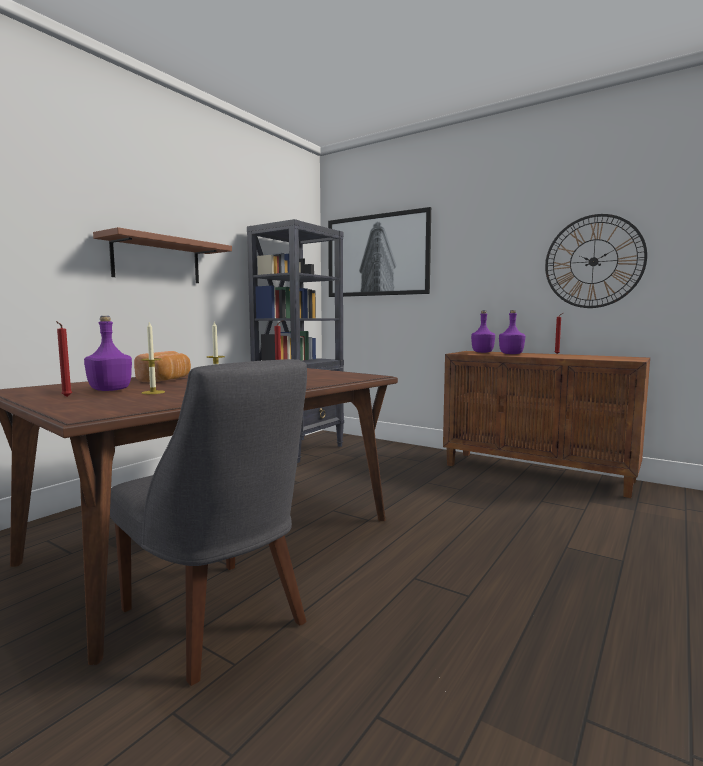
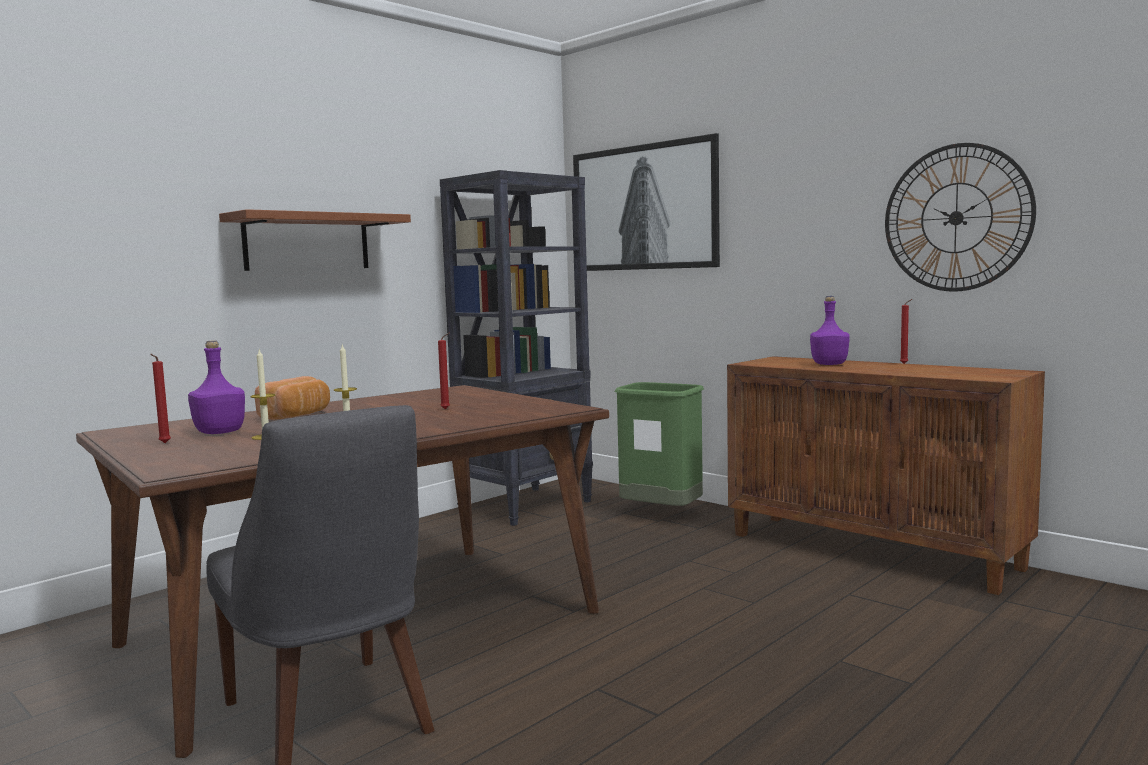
camera: 10 degrees right, 0 degrees up
purple bottle [471,310,495,353] -> none
none -> green trash can [615,382,704,506]

